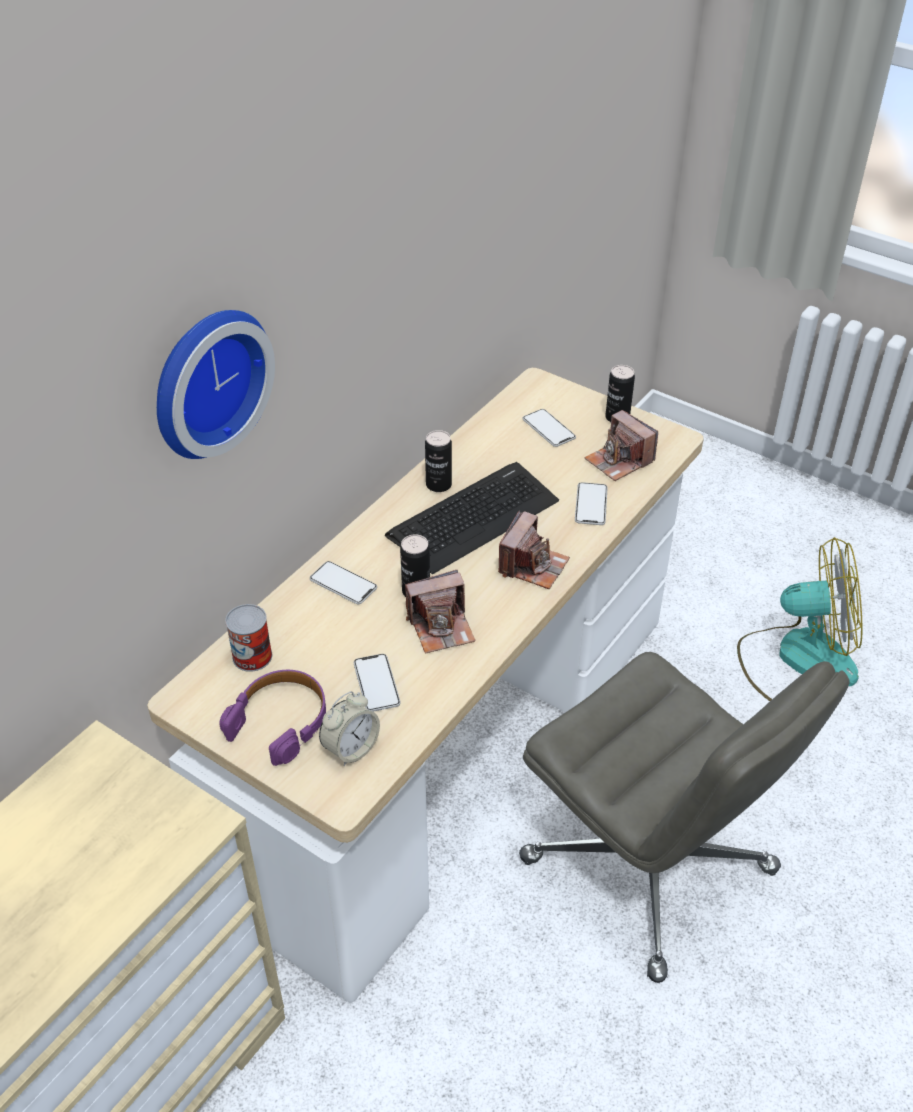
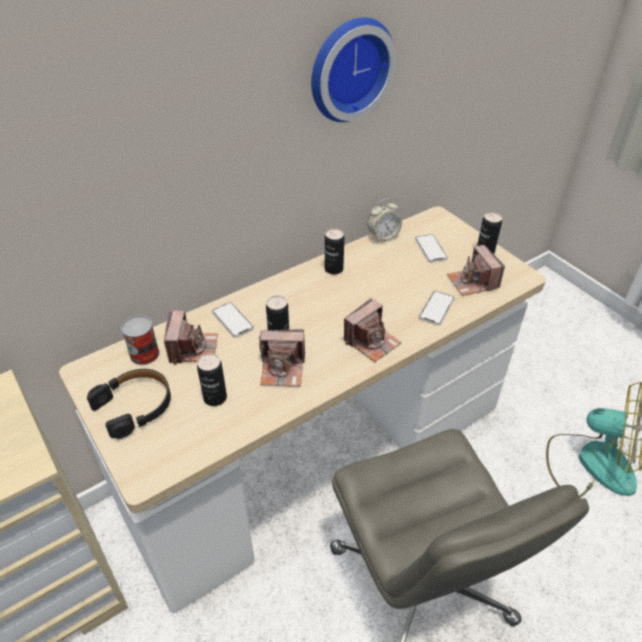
camera: 20 degrees right, 0 degrees up
wall clock [157,310,275,459] -> wall clock moved to [311,17,396,122]
purple headphones [219,670,326,766] -> black headphones [87,369,171,439]
alarm clock [319,691,380,766] -> alarm clock moved to [367,199,402,242]
phone [354,654,401,712] -> can [197,353,227,406]
keyboard [385,462,559,574] -> none
none -> camera [164,311,218,365]

